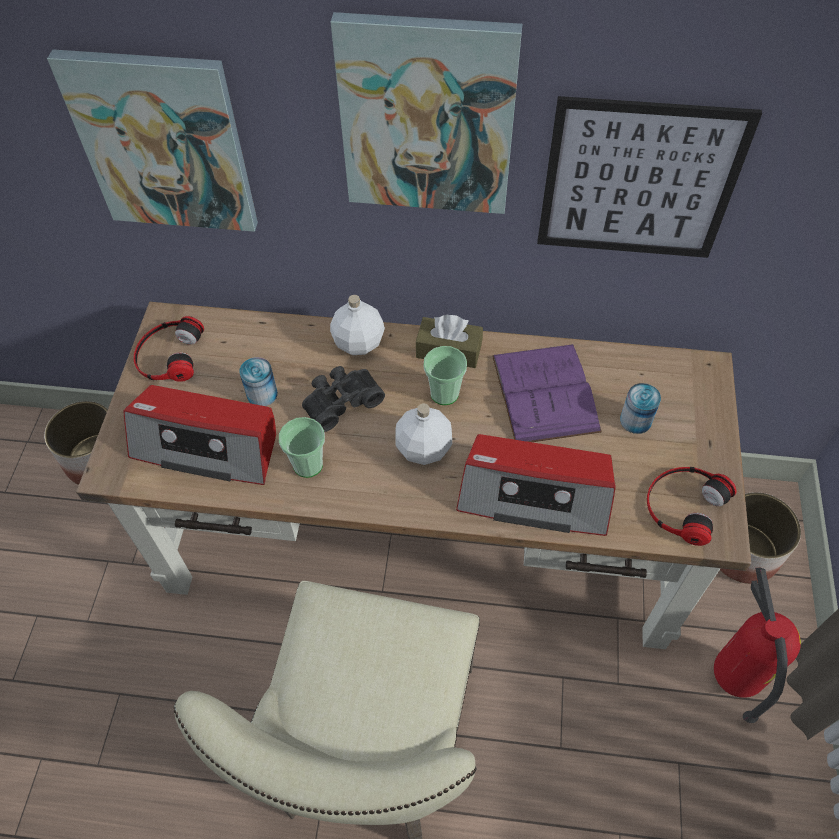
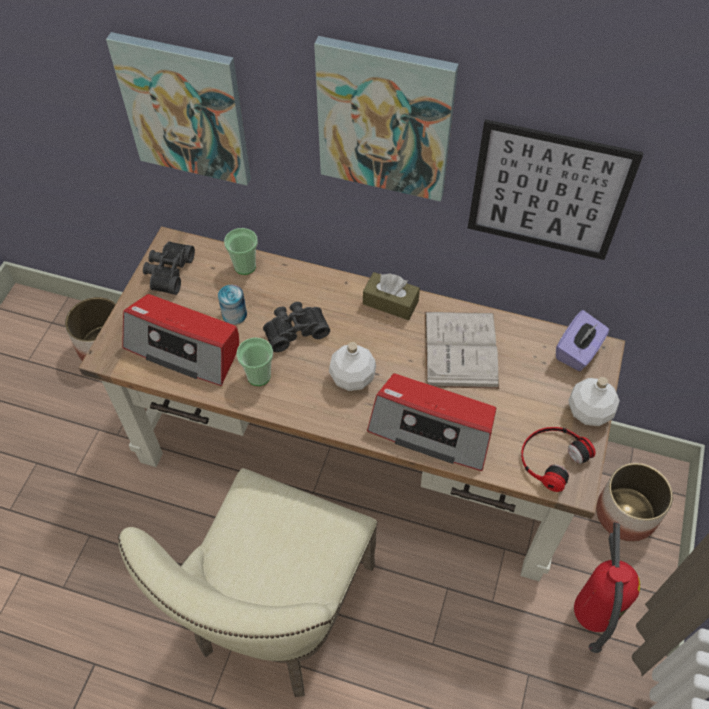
camera: 10 degrees right, 0 degrees up
headphones [133,316,204,382] -> black binoculars [143,241,195,295]
white bottle [330,295,385,355] -> white bottle moved to [568,377,620,426]
cup [424,346,467,405] -> cup moved to [224,228,258,275]
purple book [492,344,602,442] -> white book [425,312,499,389]
can [620,383,661,434] -> none
none -> purple tissue box [556,310,609,371]

